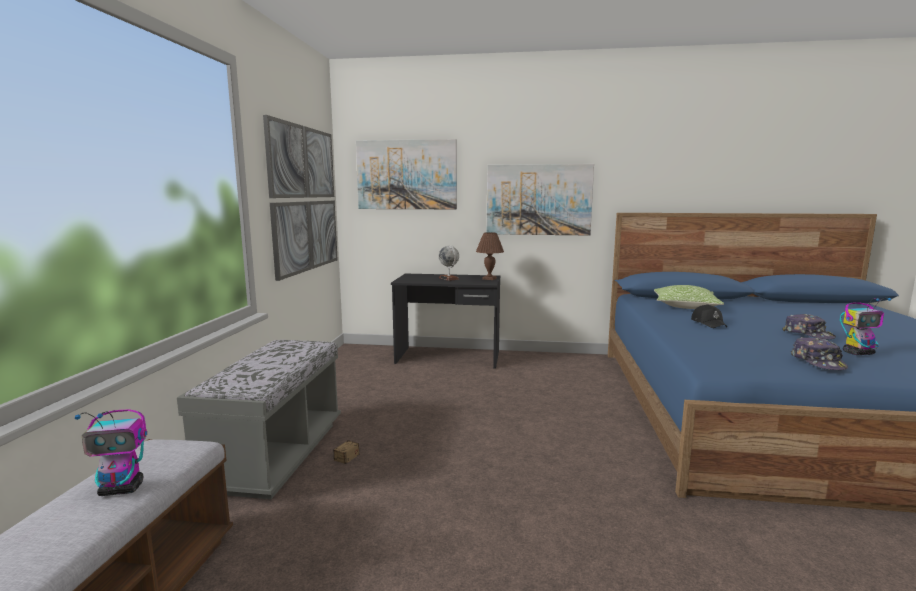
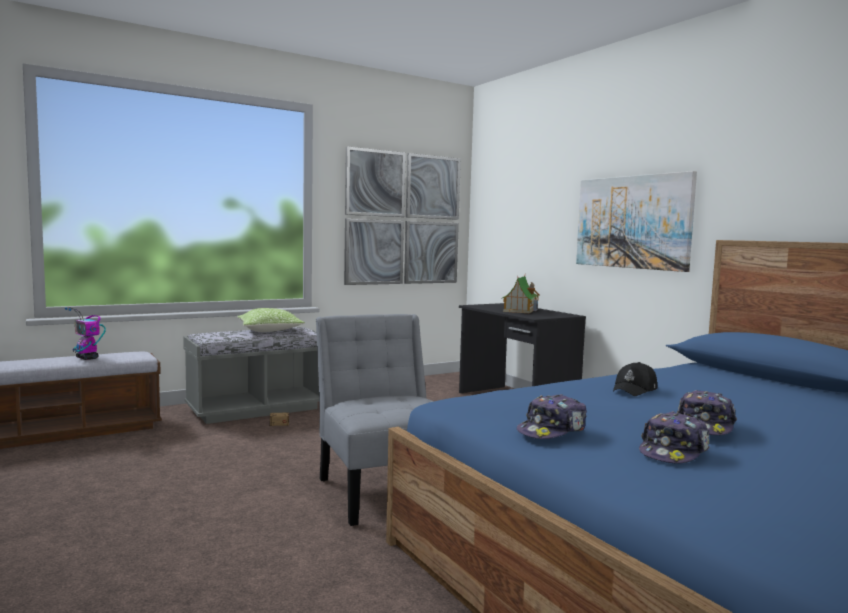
camera: 50 degrees right, 5 degrees down
picture [356,139,457,209] -> none
globe [439,245,459,281] -> toy house [501,275,540,313]
brown table lamp [476,232,504,280] -> none
pillow [654,285,724,309] -> pillow moved to [237,308,305,332]
toy robot [840,298,892,355] -> cap [639,411,710,464]
none -> grey chair [316,314,434,526]

